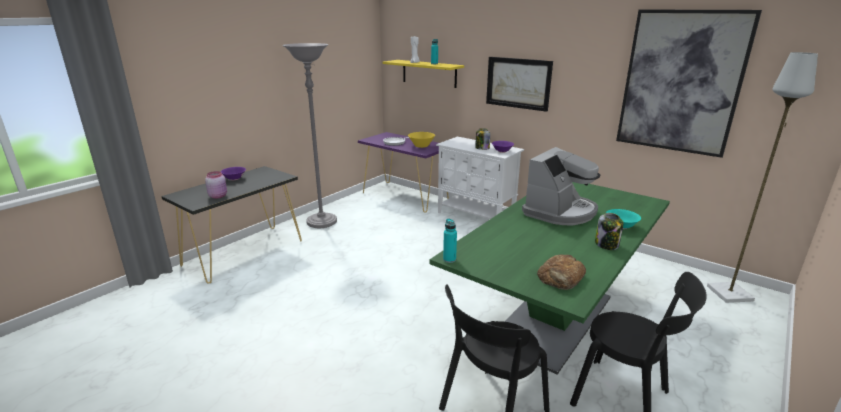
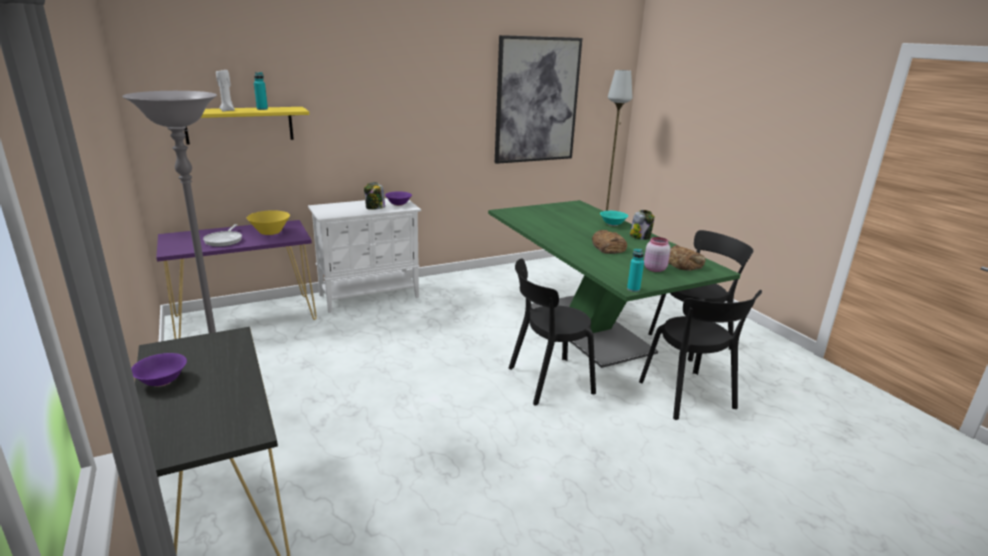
camera: 65 degrees left, 0 degrees up
pink jar [205,171,227,199] -> pink jar moved to [644,237,671,272]
picture [486,57,553,112] -> none
coffee machine [522,147,600,225] -> none
none -> black chair [509,258,596,406]
none -> bread [592,230,627,254]

